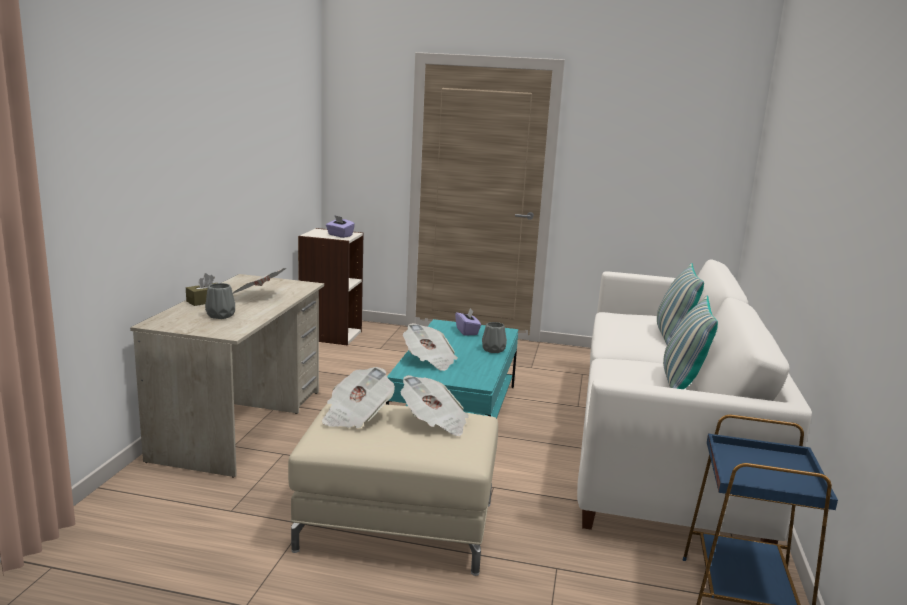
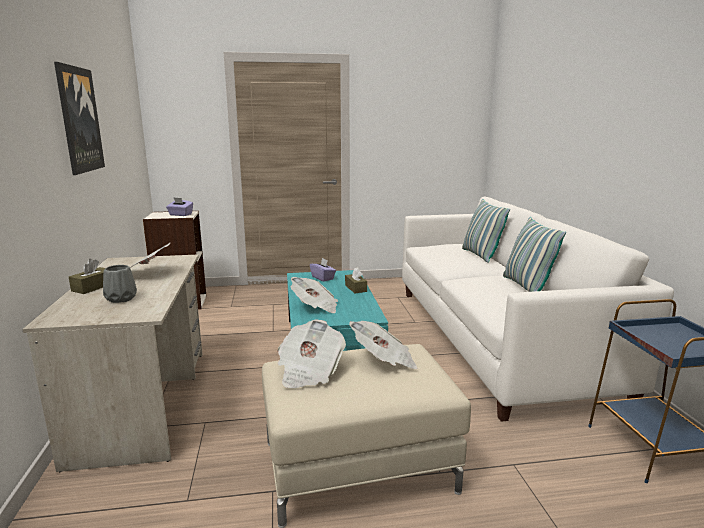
camera: 20 degrees left, 0 degrees up
grey vase [482,322,507,353] -> brown tissue box [345,268,367,293]
none -> picture [54,62,105,175]

